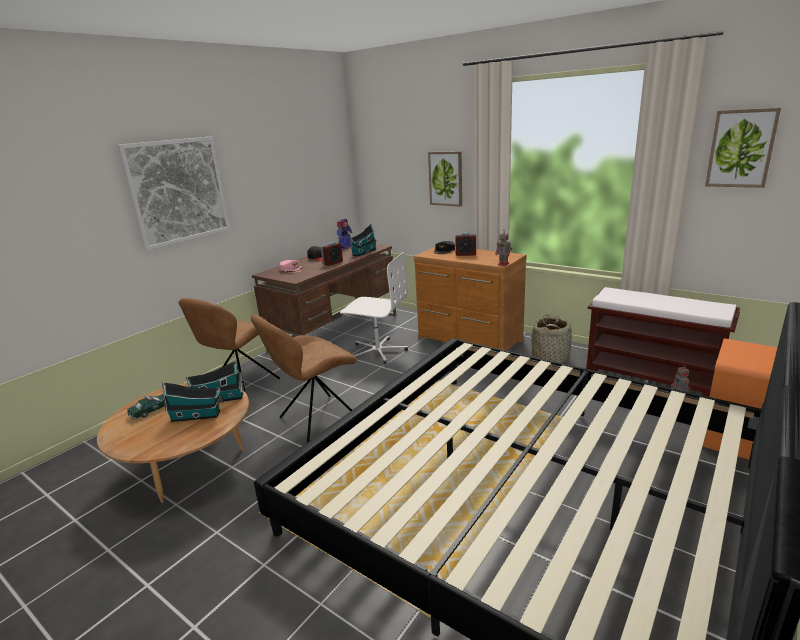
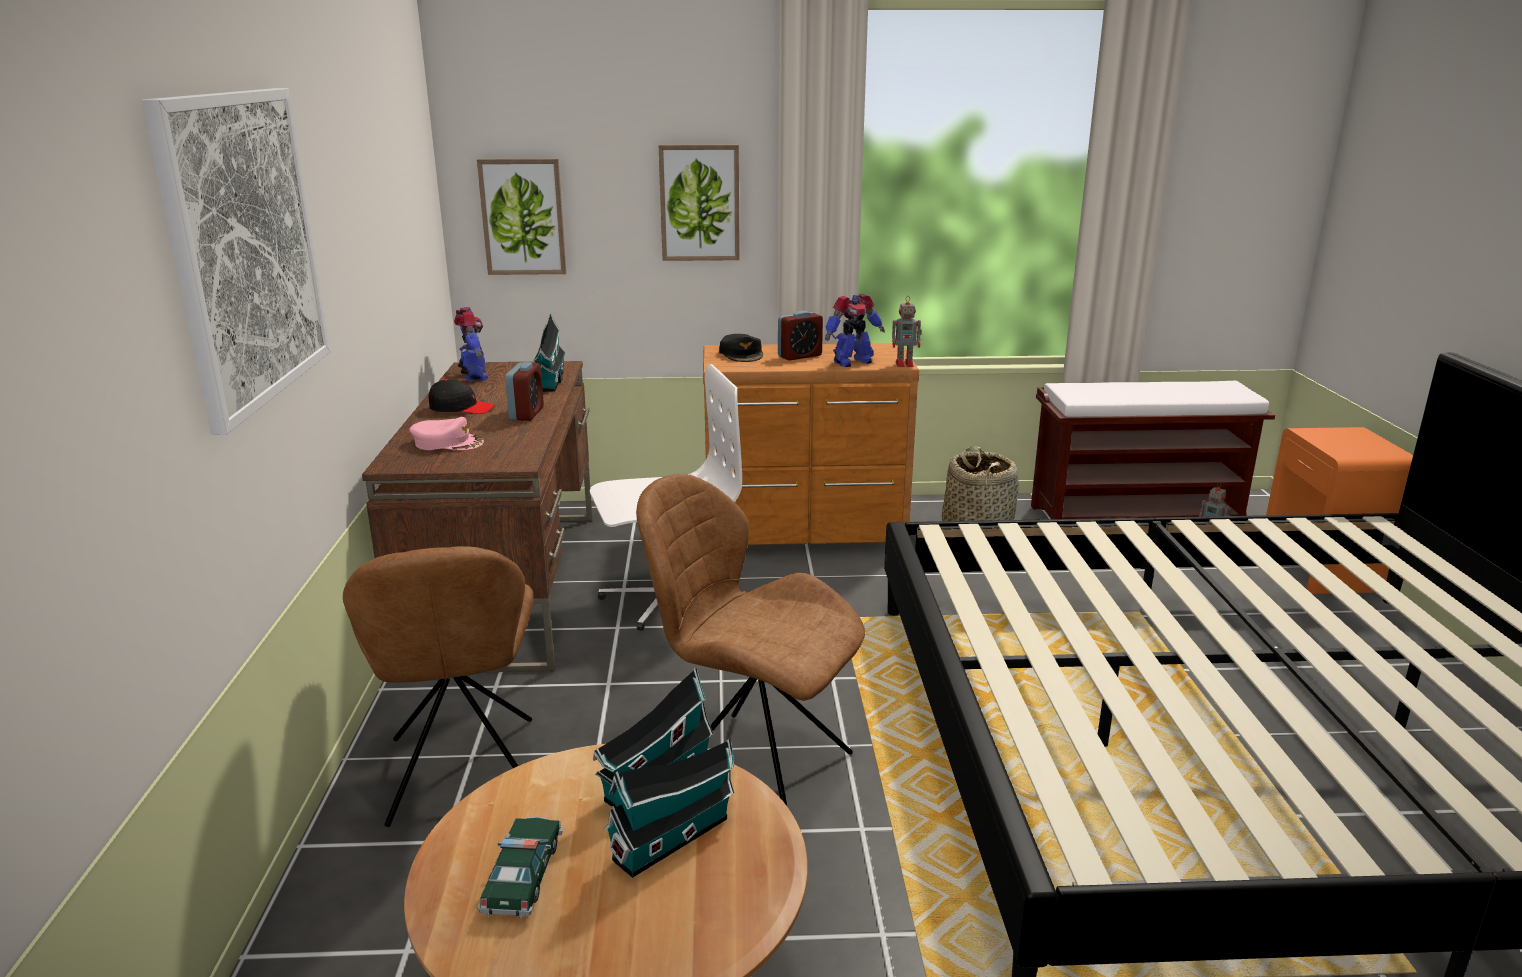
camera: 40 degrees left, 0 degrees up
brown chair [250,314,357,443] -> brown chair turned 105 degrees clockwise [636,474,865,806]
picture [705,108,781,188] -> picture moved to [477,159,567,275]
none -> toy robot [825,294,885,367]

